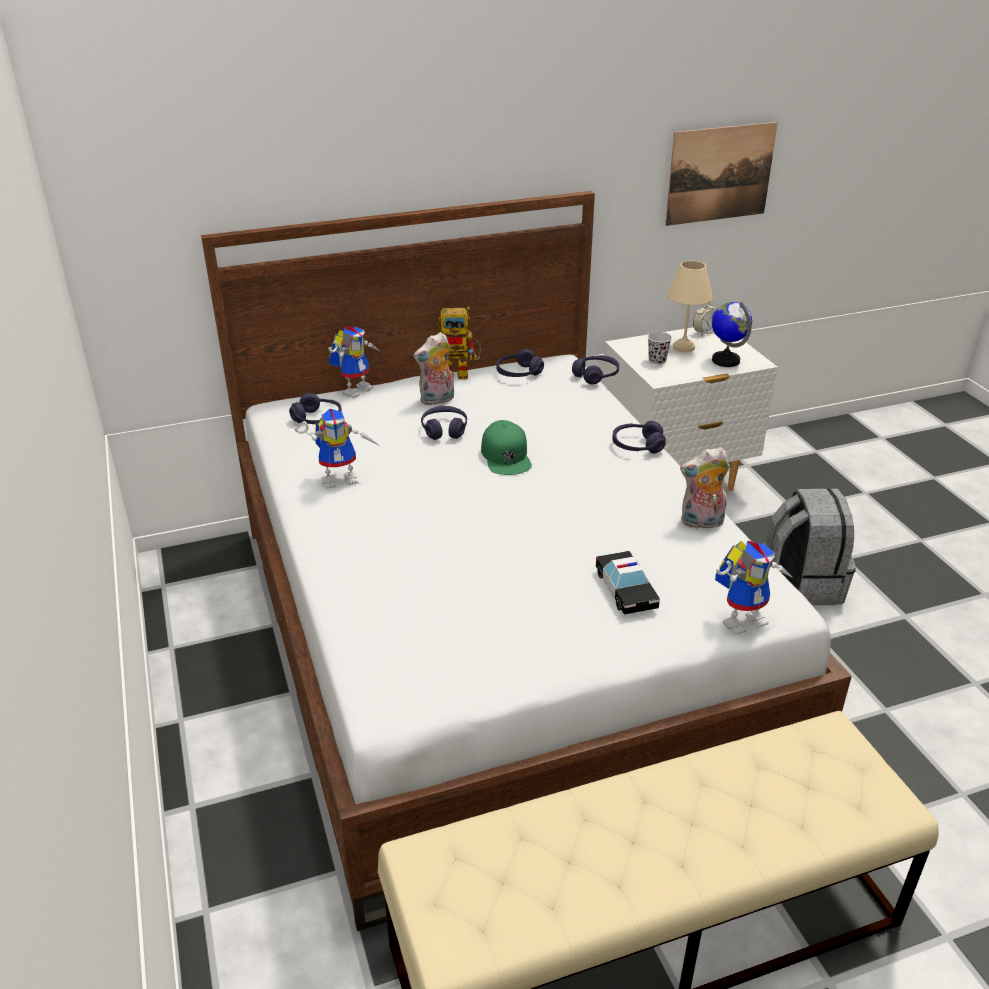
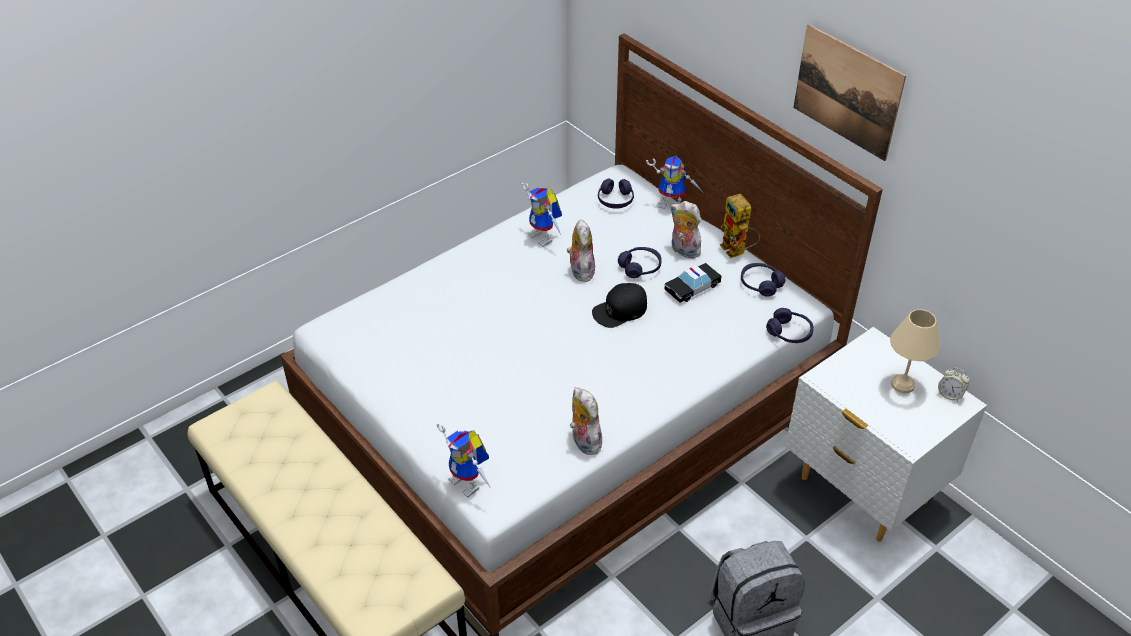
camera: 70 degrees right, 10 degrees up
green cap [481,420,532,475] -> black cap [592,283,647,328]
toy car [596,551,660,615] -> toy car moved to [665,263,722,303]
purple headphones [612,421,666,453] -> none
black cup [648,332,672,365] -> none
picture [665,122,778,226] -> picture moved to [793,24,906,161]
globe [712,302,752,367] -> none
none -> plush toy [567,220,595,282]

